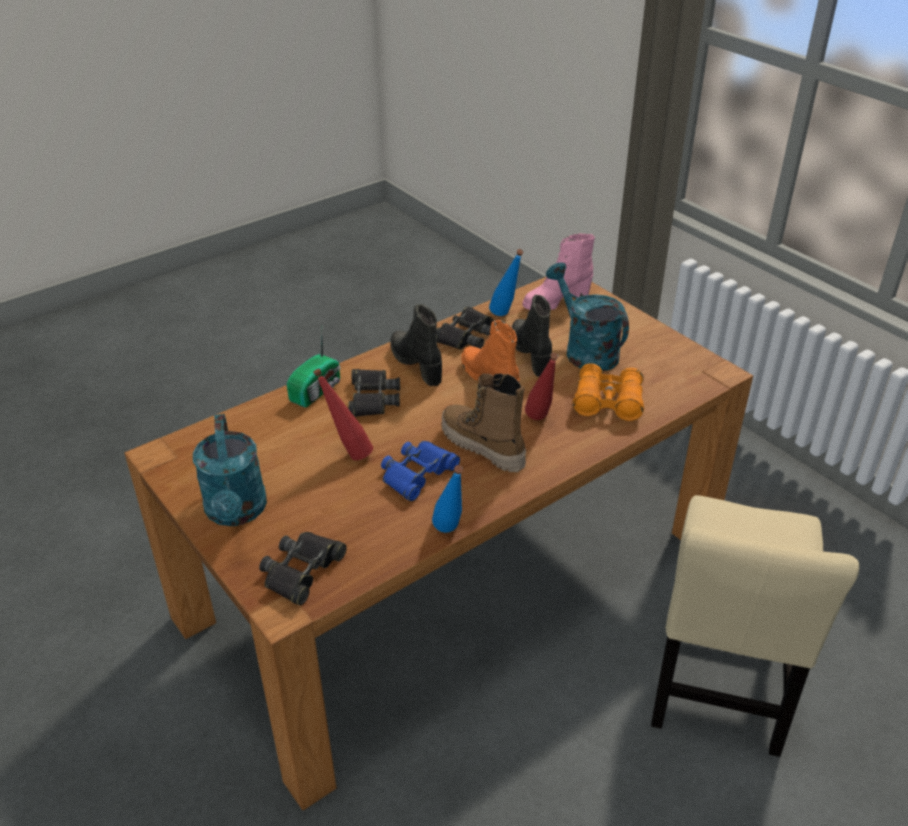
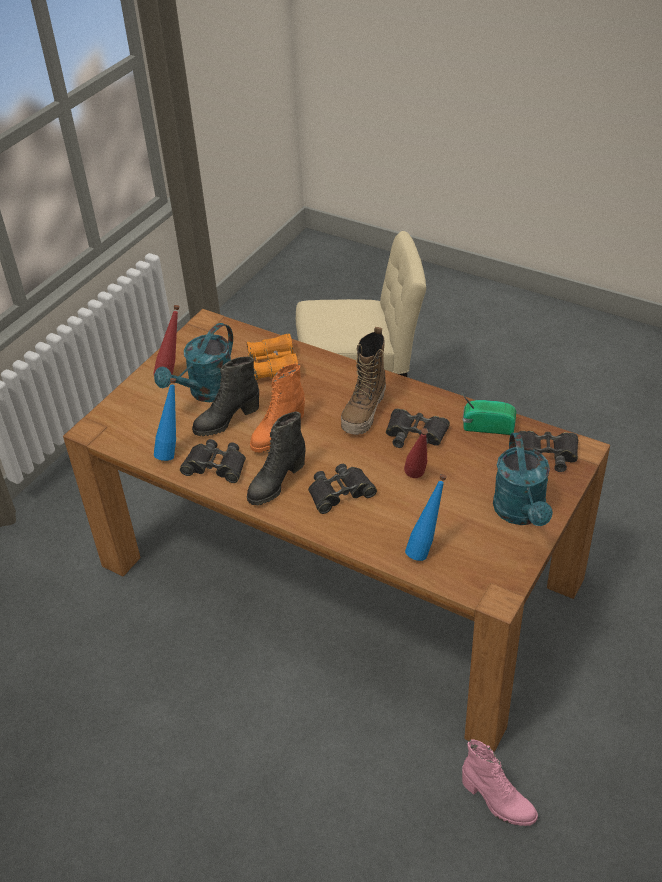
camera: 110 degrees left, 5 degrees up
turquoise watering can [193,414,267,526] -> turquoise watering can turned 120 degrees clockwise [493,432,553,526]
radio [287,328,340,408] -> radio moved to [461,393,516,435]
blue binoculars [381,441,460,501] -> black binoculars [386,409,450,448]
blue bottle [432,465,463,533] -> blue bottle moved to [405,474,447,561]
pink boot [523,234,595,310] -> pink boot moved to [462,739,538,826]
red bottle [525,353,558,420] -> red bottle moved to [153,305,180,375]

